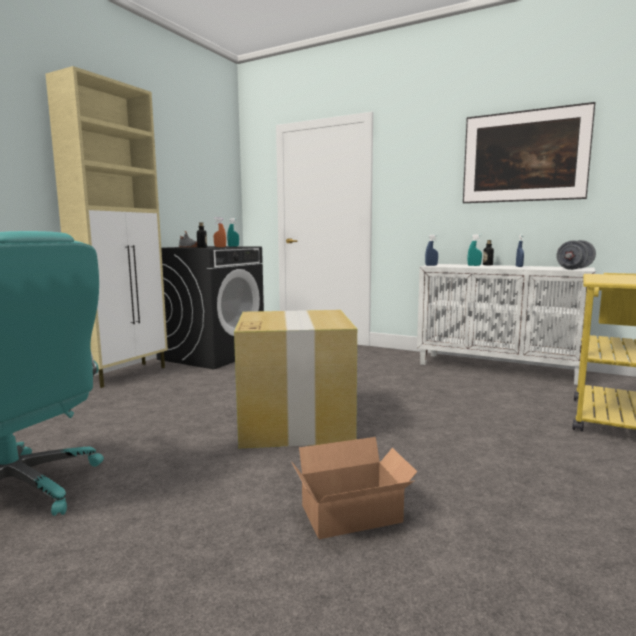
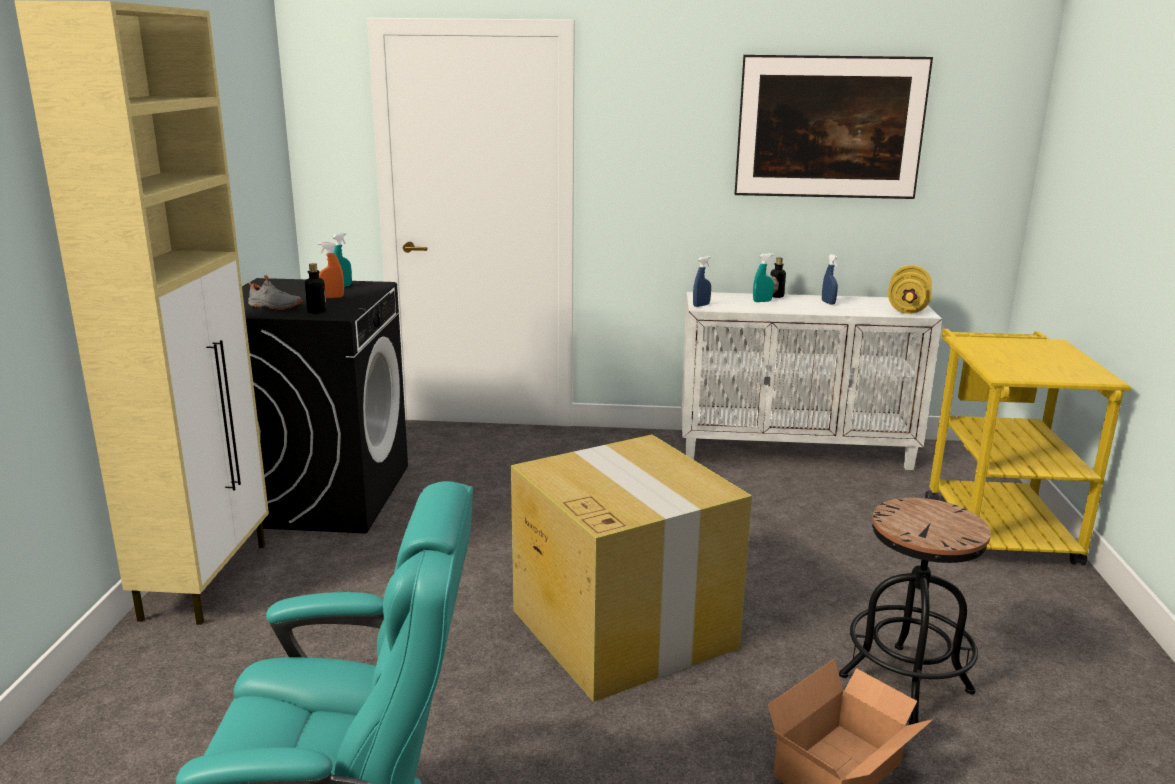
camera: 25 degrees left, 10 degrees up
grey dumbbell [556,240,596,270] -> yellow dumbbell [888,265,932,314]
none -> black stool [839,498,991,725]

